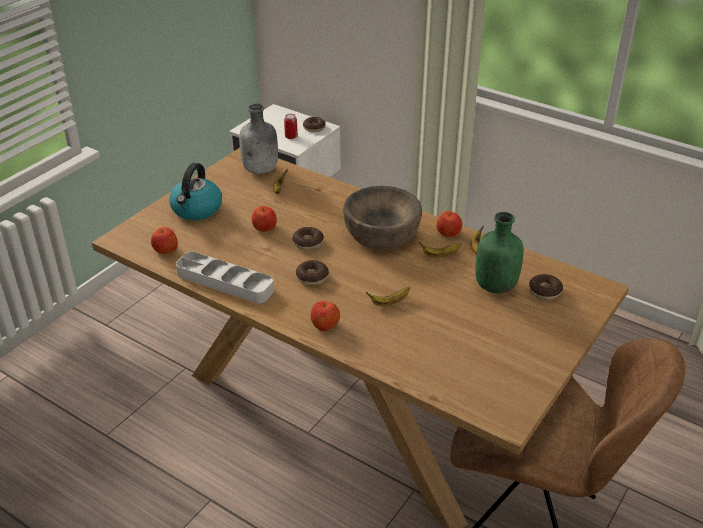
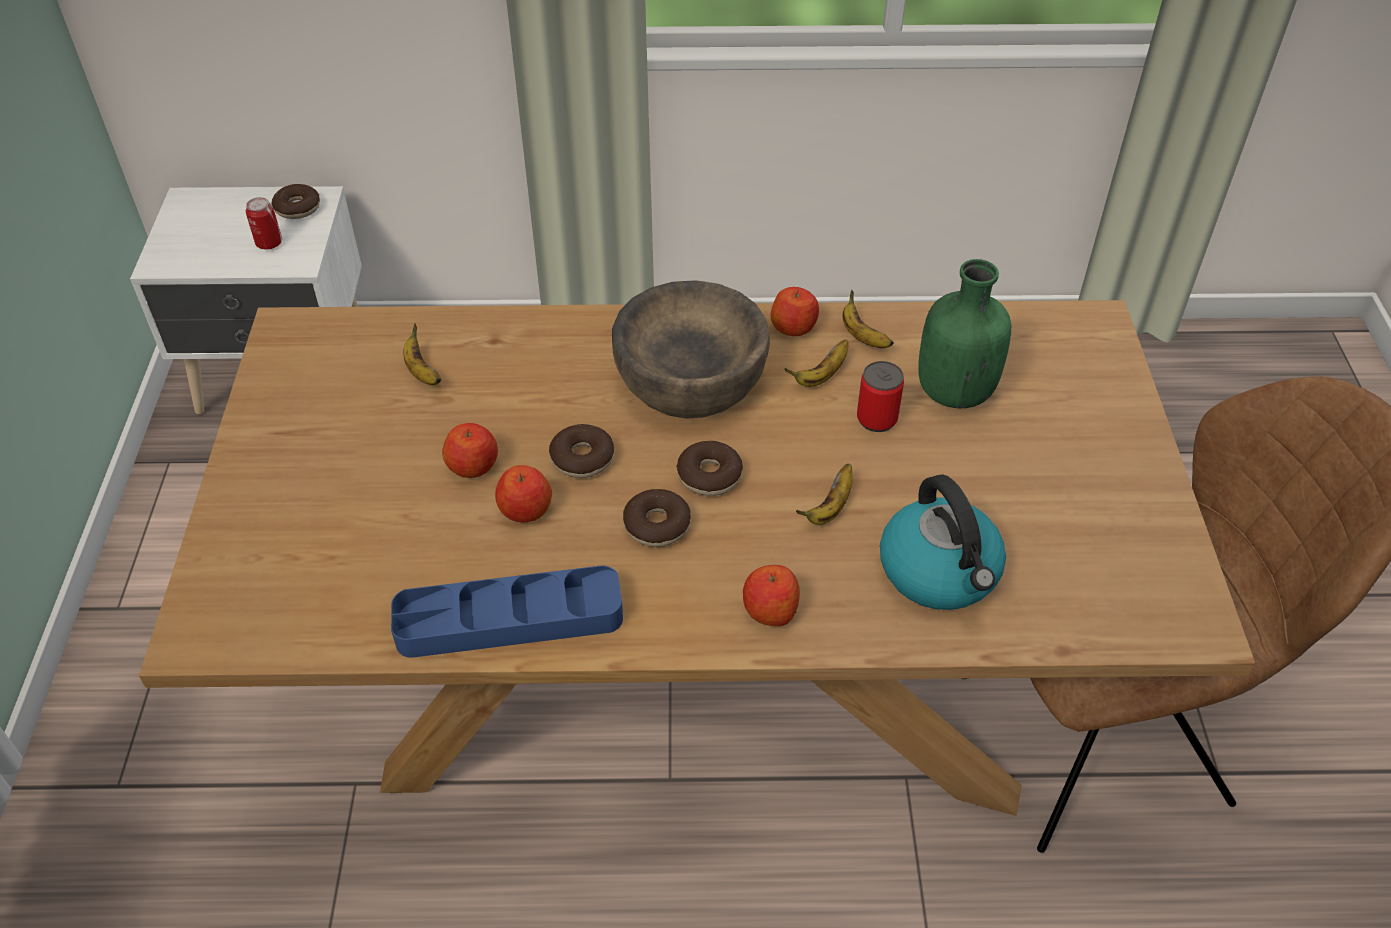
camera: 35 degrees left, 10 degrees up
apple [151,227,178,254] -> apple moved to [495,465,552,522]
kettle [169,163,222,220] -> kettle moved to [880,475,1006,610]
grey tray [176,252,274,304] -> blue tray [391,566,623,658]
grey bottle [239,103,278,174] -> none
donut [529,274,563,300] -> donut moved to [676,441,743,496]
none -> can [857,361,904,432]

